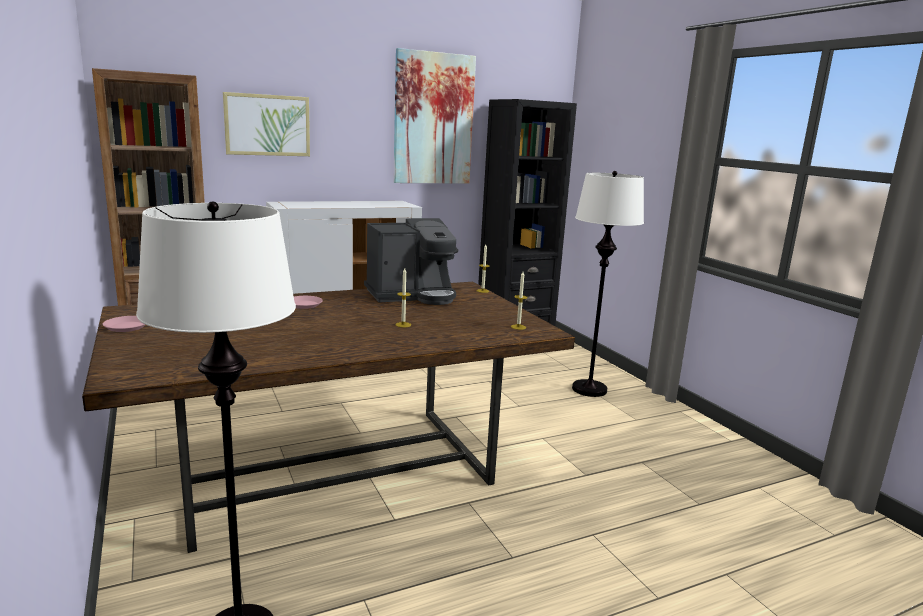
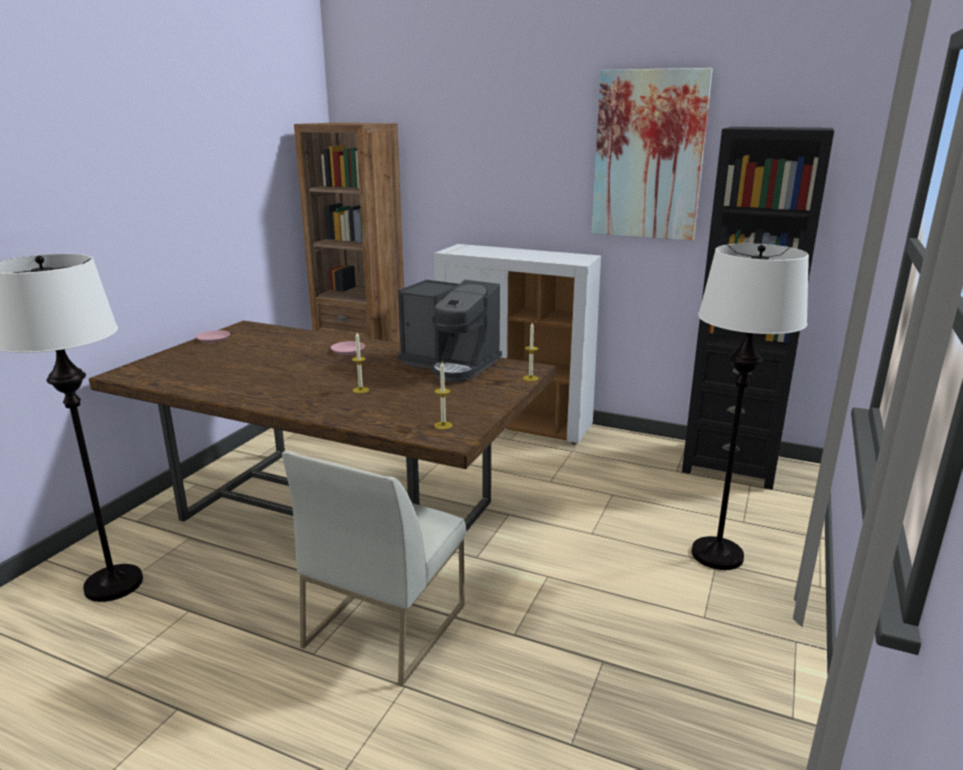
camera: 50 degrees right, 5 degrees up
picture [223,92,310,156] -> none
none -> white chair [282,451,466,686]

